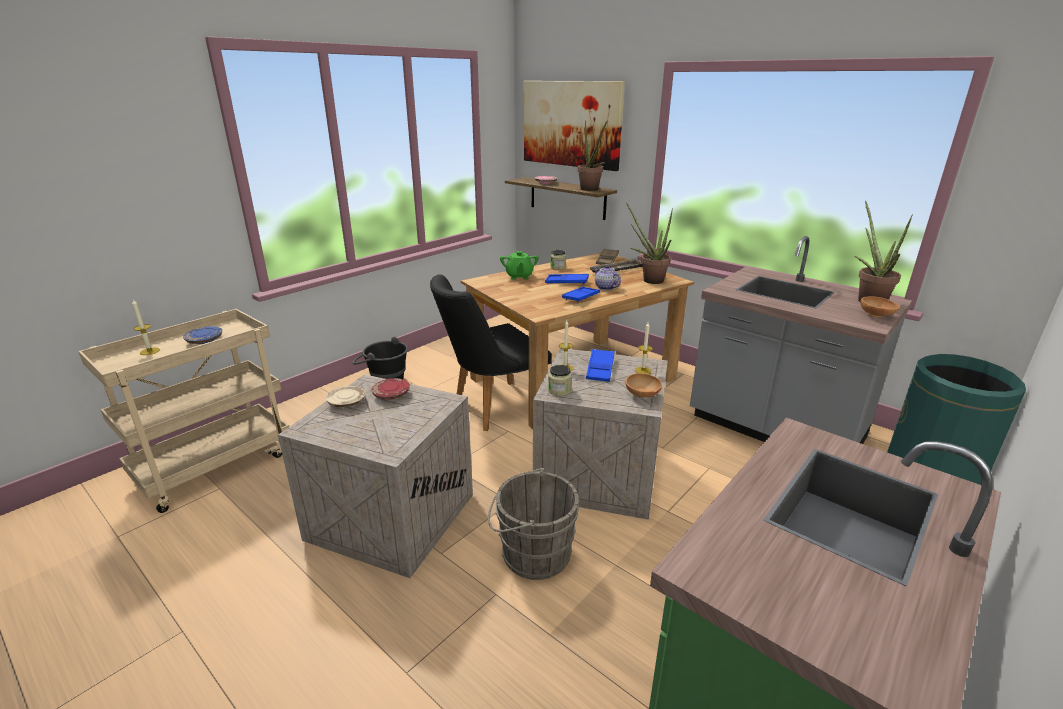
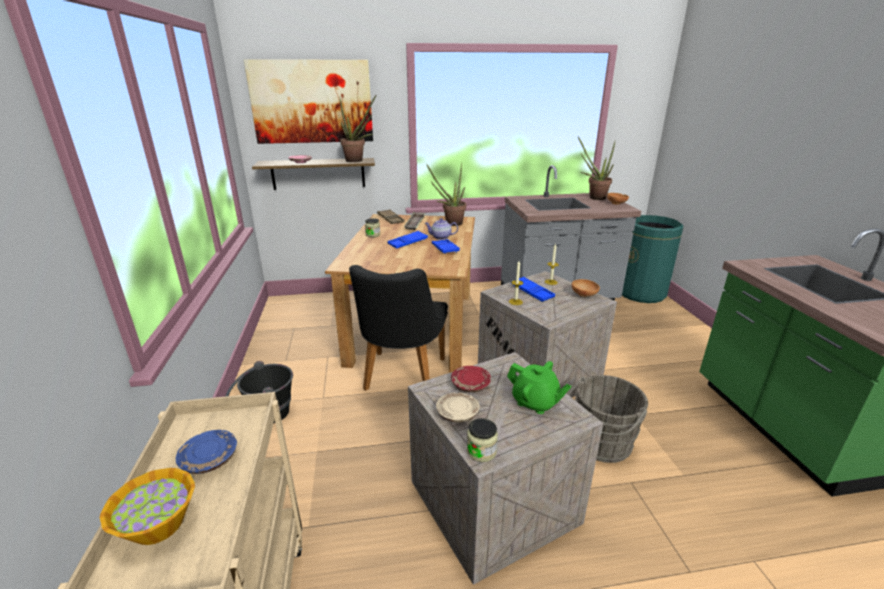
camera: 50 degrees left, 0 degrees up
candle [132,300,160,355] -> bowl [100,468,195,545]
green teapot [500,251,539,280] -> green teapot moved to [507,361,572,414]
jar [548,365,572,396] -> jar moved to [467,418,498,462]

